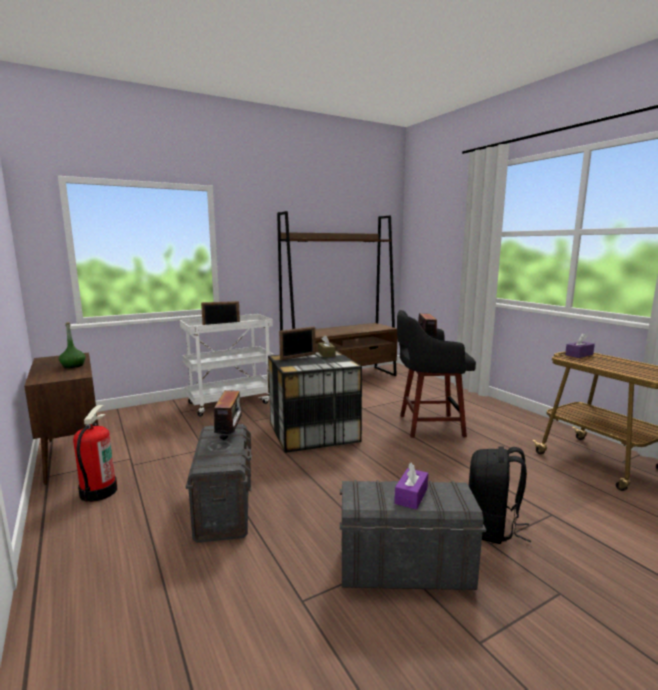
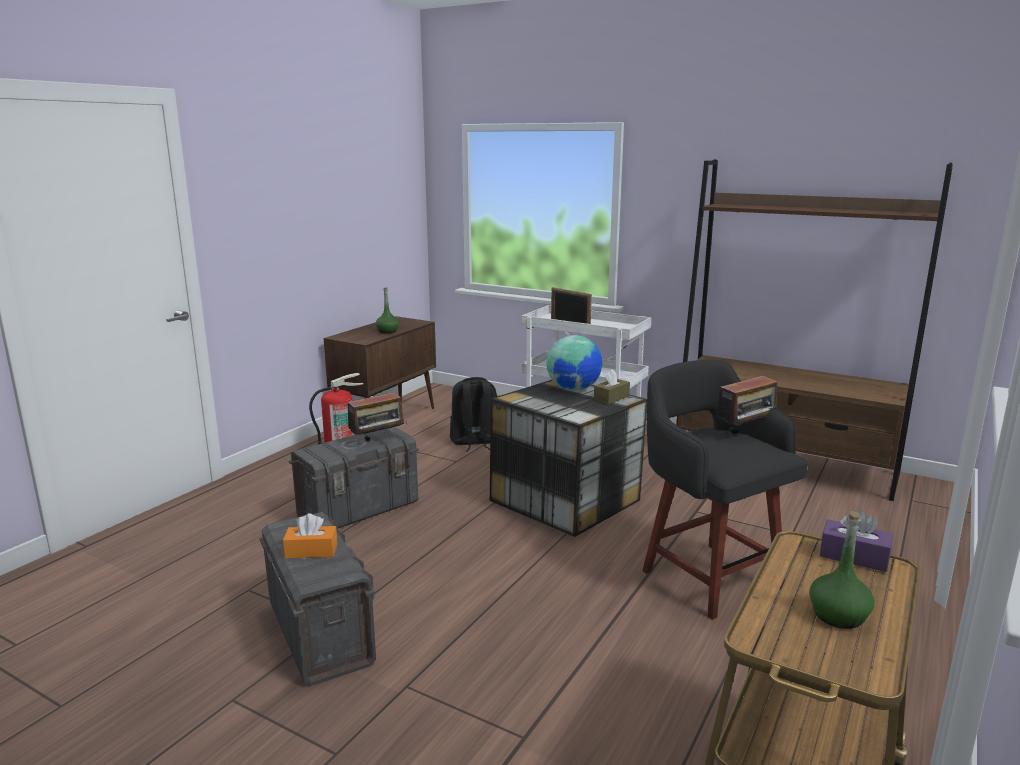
camera: 60 degrees right, 5 degrees up
picture frame [279,326,315,360] -> globe [546,335,602,391]
purple tissue box [394,463,428,510] -> orange tissue box [283,513,337,558]
black backpack [468,446,531,544] -> black backpack moved to [450,377,497,452]
none -> green bottle [809,511,874,629]

